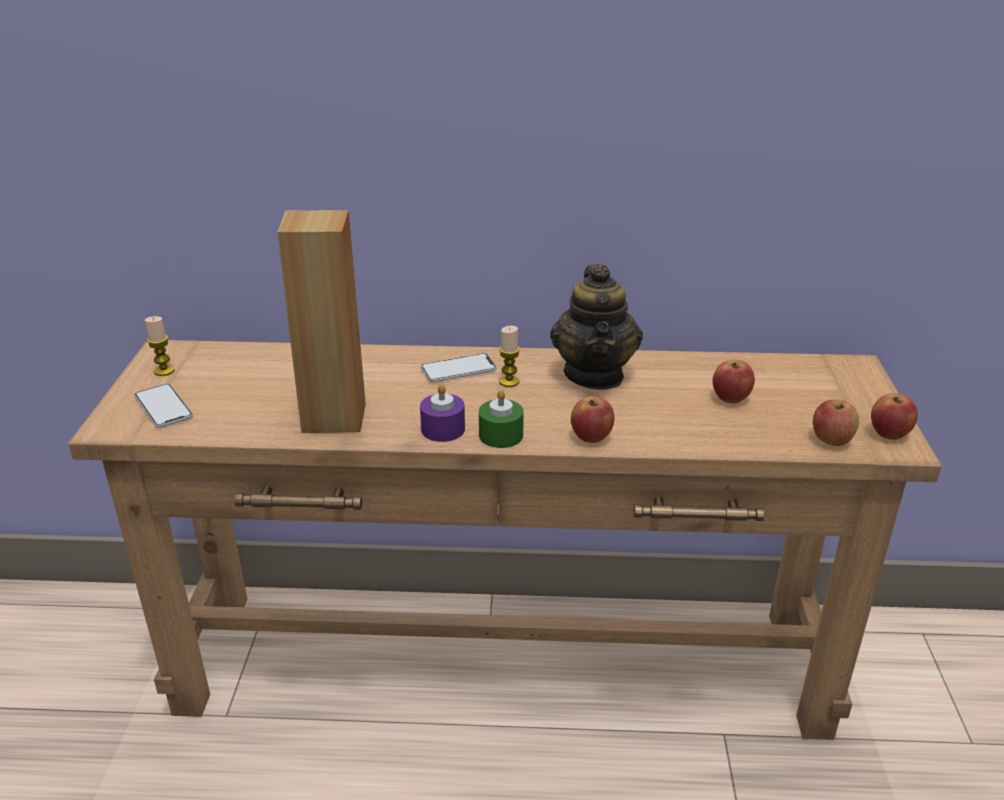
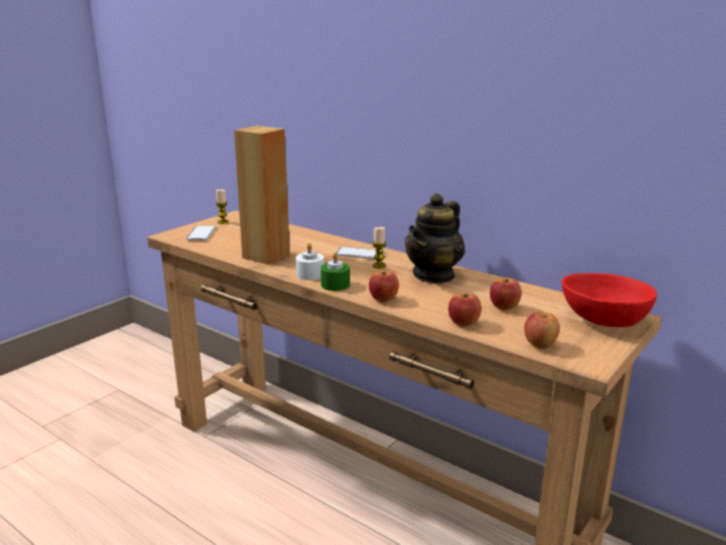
camera: 35 degrees right, 10 degrees down
purple candle [420,384,465,442] -> white candle [295,243,324,280]
apple [871,393,918,440] -> apple moved to [448,292,482,327]
none -> red bowl [562,273,657,327]

